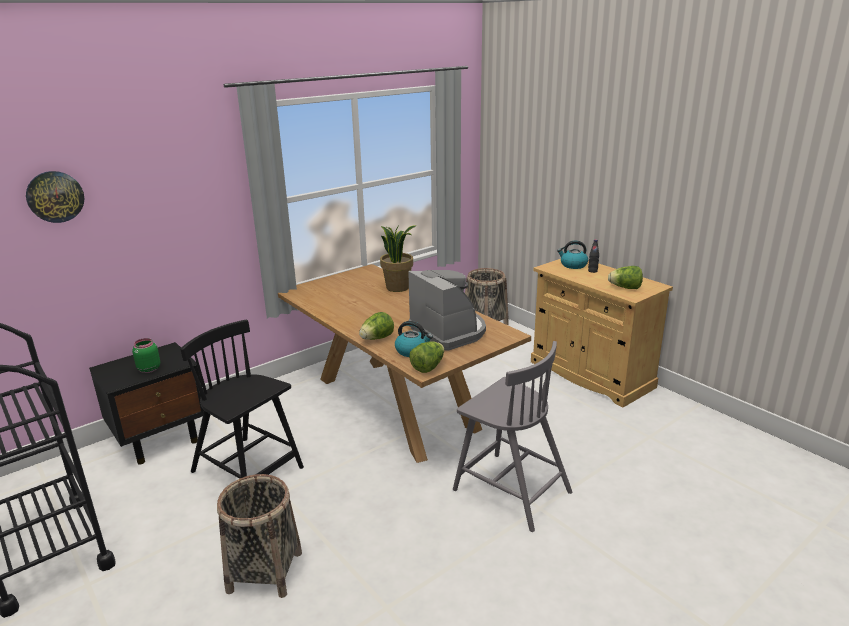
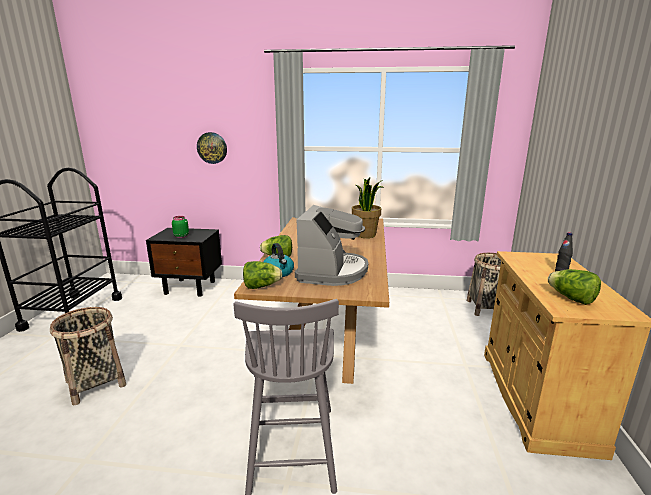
camera: 45 degrees right, 5 degrees down
wall clock [26,171,84,223] -> wall clock moved to [197,132,227,164]
black chair [180,319,304,478] -> none
kettle [557,241,588,269] -> none

